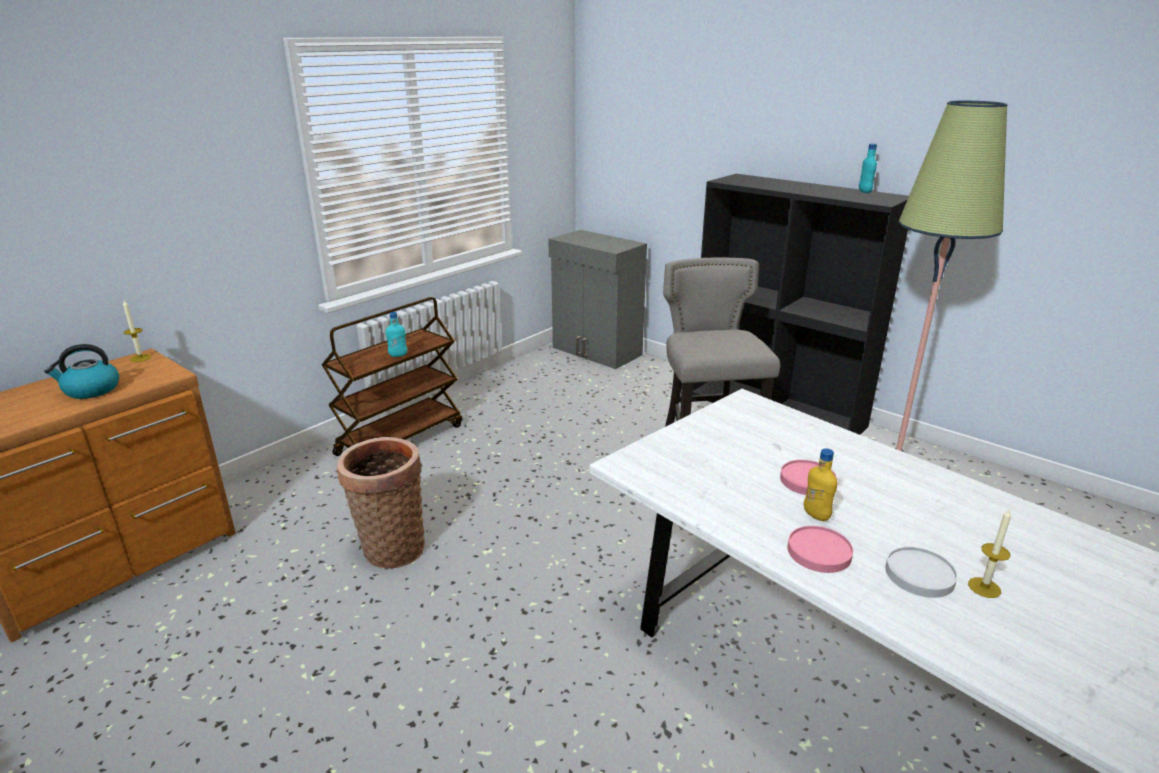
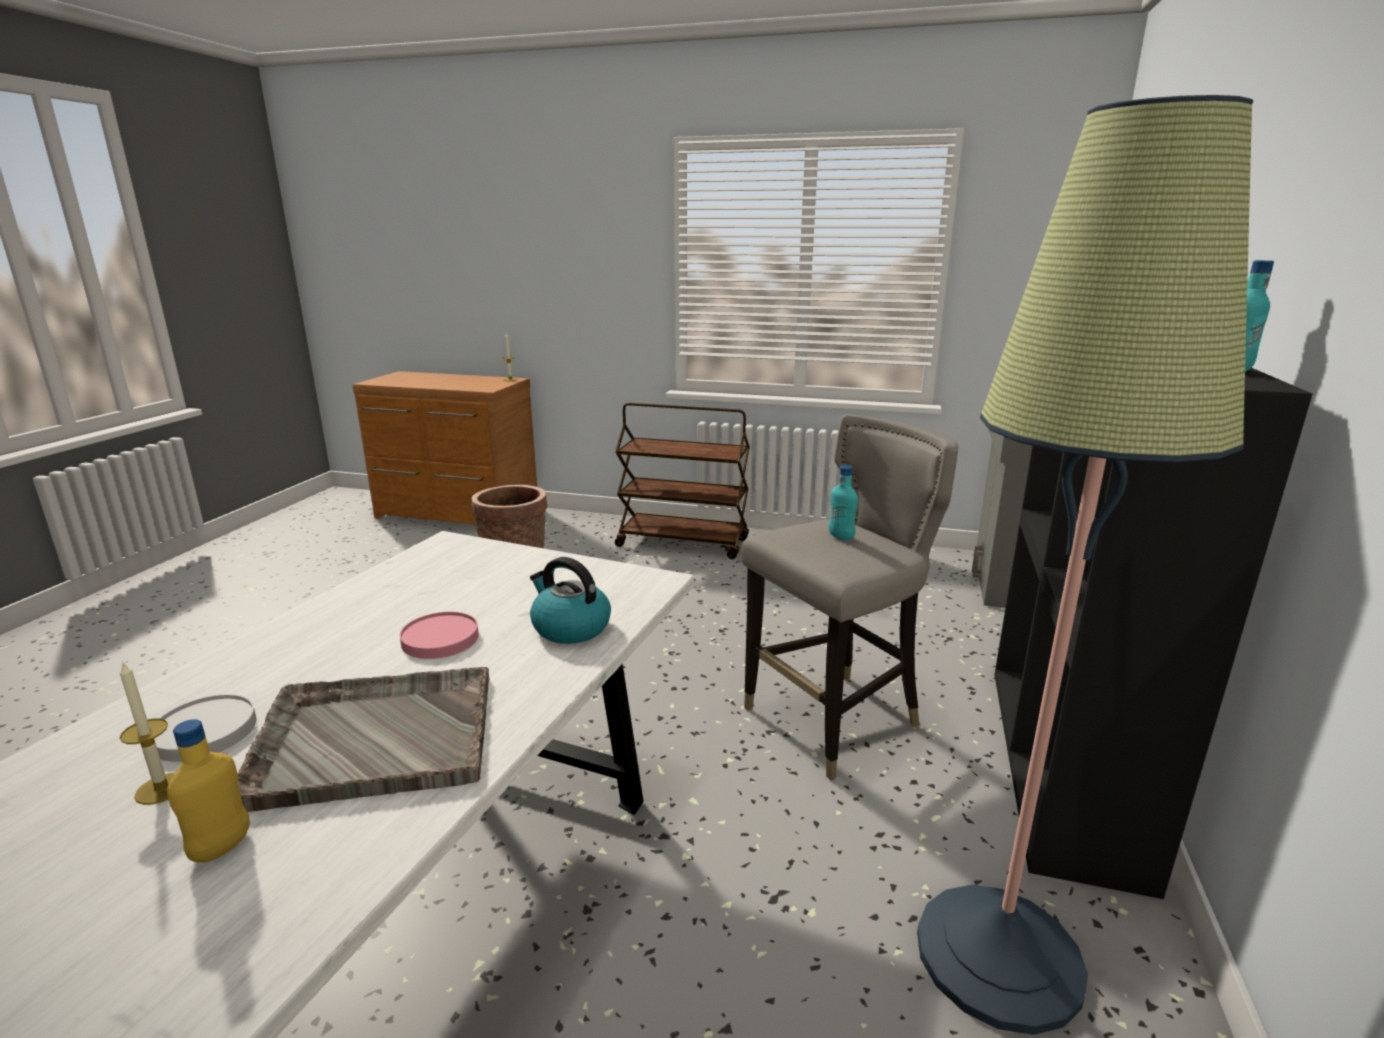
camera: 65 degrees right, 5 degrees down
kettle [44,344,119,399] -> kettle moved to [530,557,611,644]
turquoise bottle [386,312,407,357] -> turquoise bottle moved to [829,465,858,541]
pink plate [788,526,853,573] -> none
yellow bottle [804,448,838,521] -> yellow bottle moved to [167,719,250,863]
none -> grey tray [237,667,489,812]

